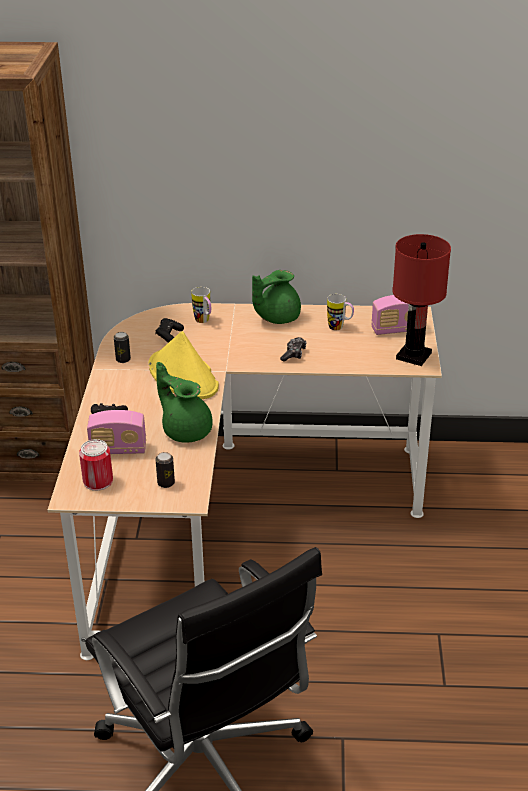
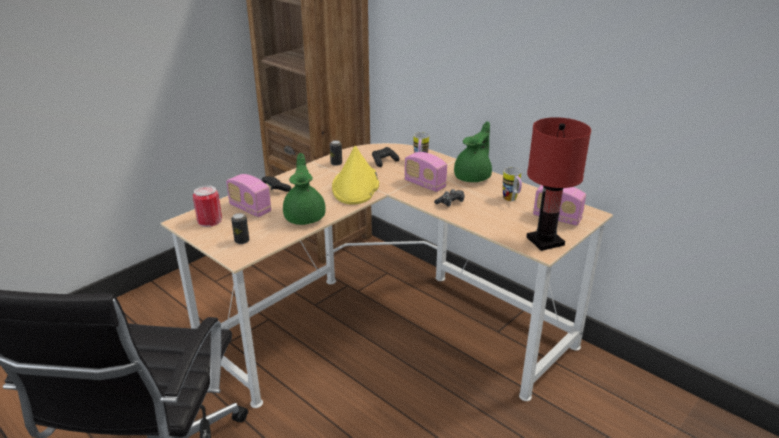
camera: 40 degrees right, 5 degrees down
green teapot [252,270,301,324] -> green teapot turned 120 degrees clockwise [454,121,492,182]
none -> radio [404,152,447,192]

